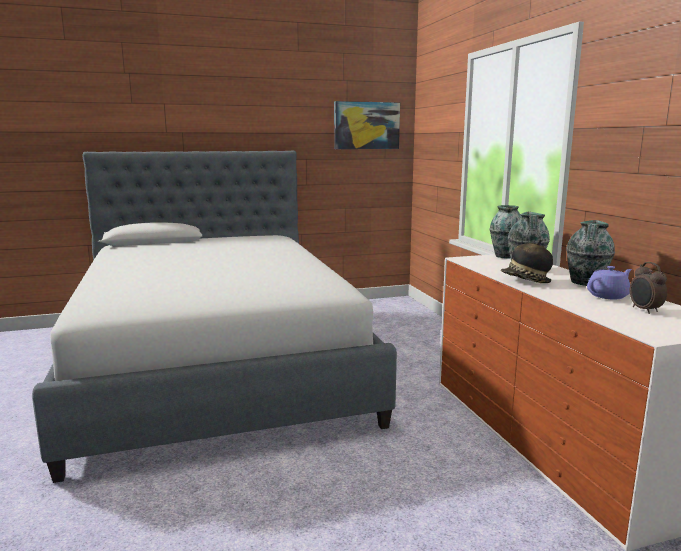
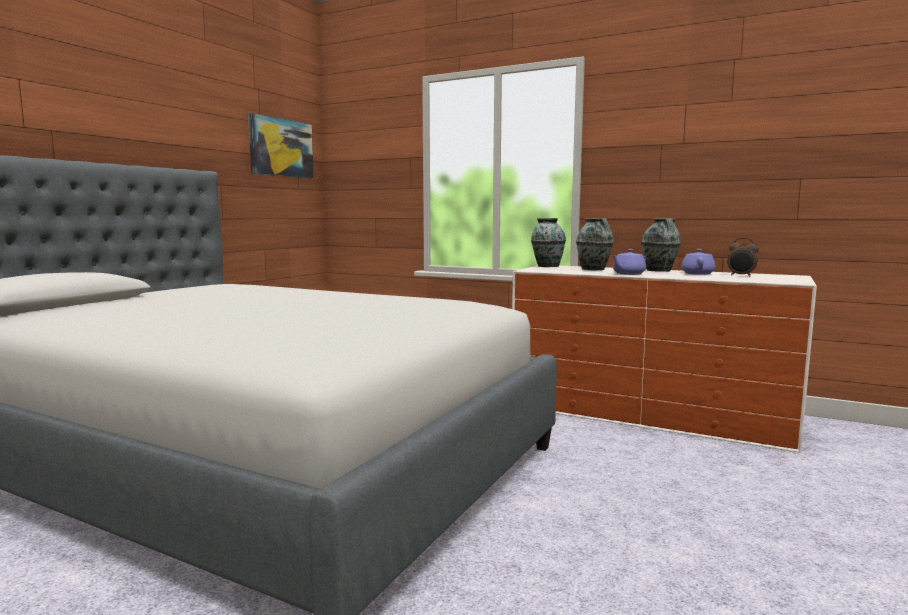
camera: 45 degrees left, 5 degrees down
hat [501,240,553,283] -> purple teapot [611,249,646,275]

